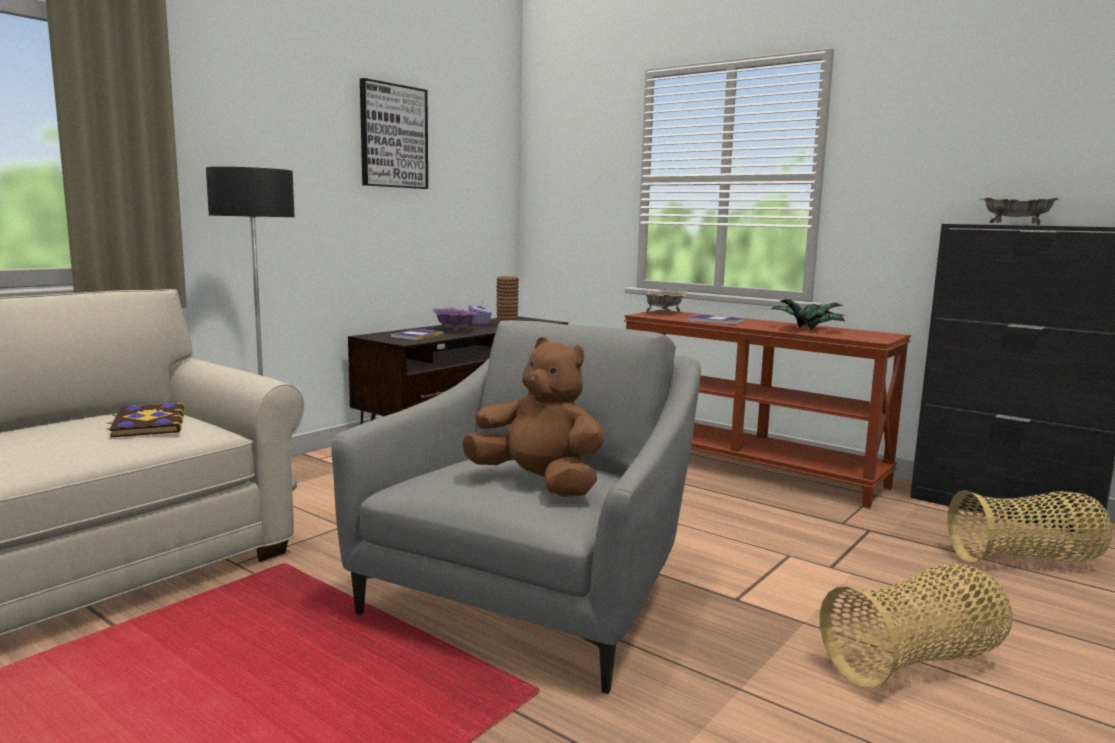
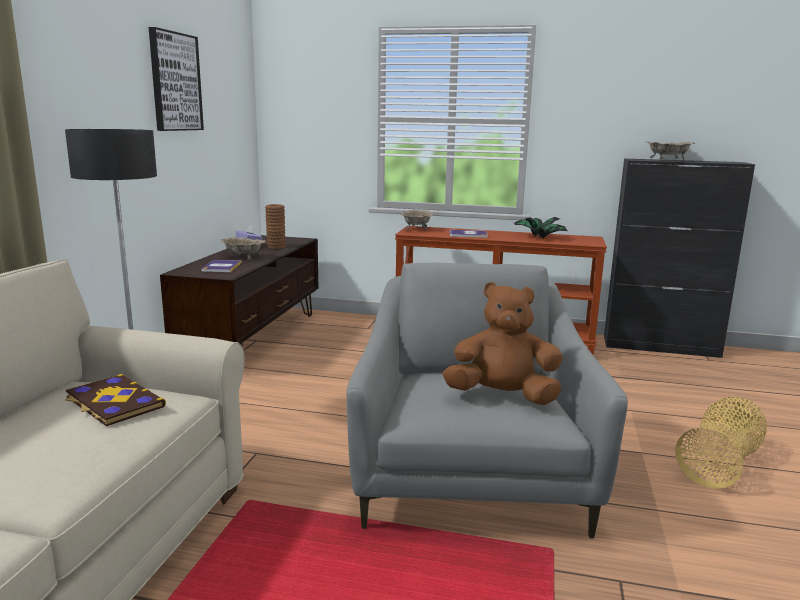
camera: 25 degrees left, 5 degrees up
purple bowl [433,308,478,332] -> beige bowl [220,237,266,260]
basket [947,490,1112,563] -> none

